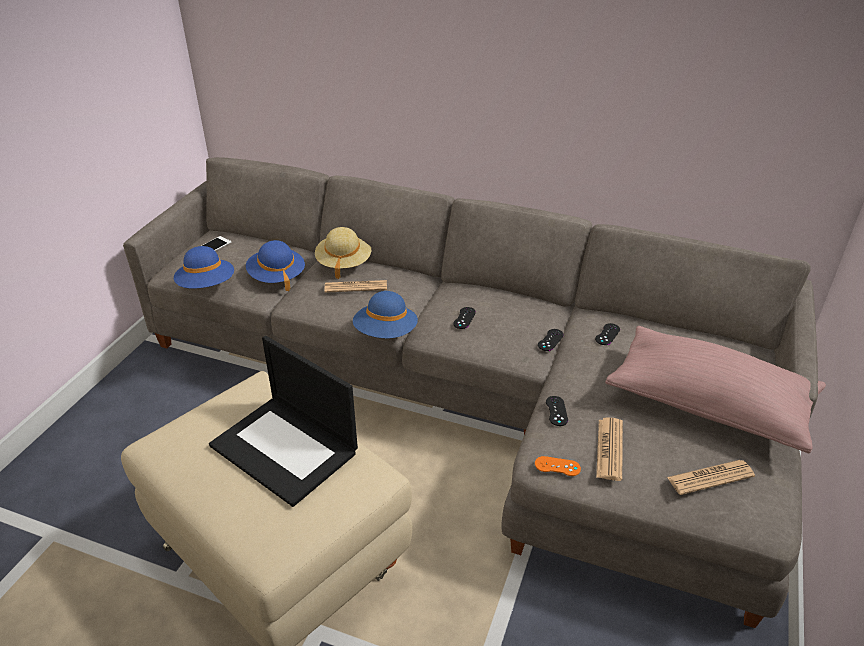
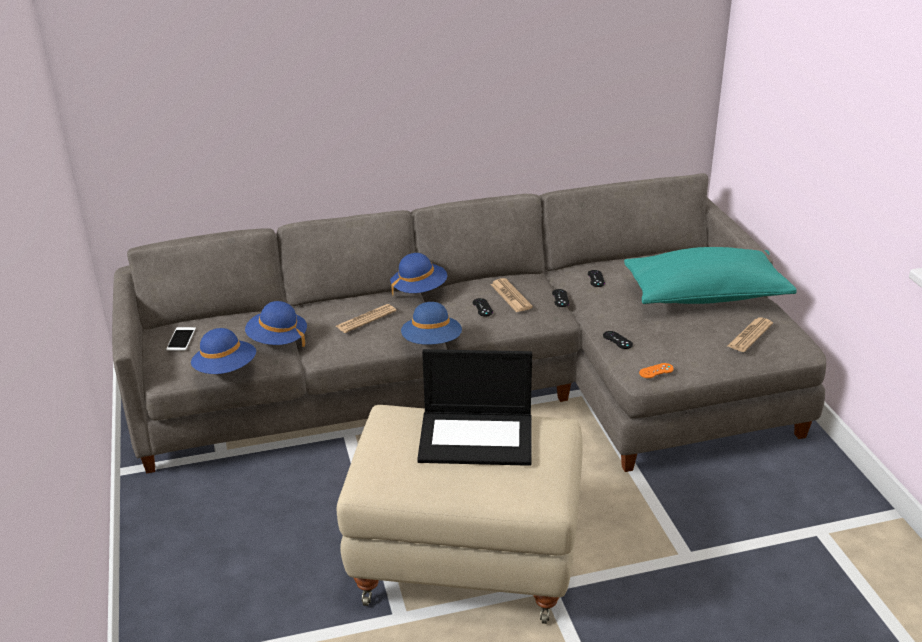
camera: 35 degrees left, 5 degrees down
beige hat [315,227,371,279] -> none
newspaper [596,417,623,481] -> newspaper moved to [490,278,533,312]
pink pillow [605,326,826,454] -> turquoise pillow [624,247,797,304]
none -> blue hat [390,253,447,295]

